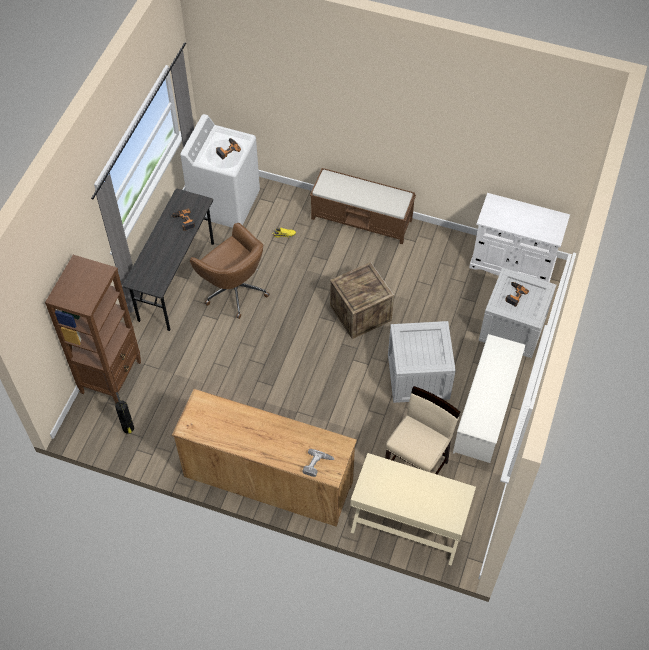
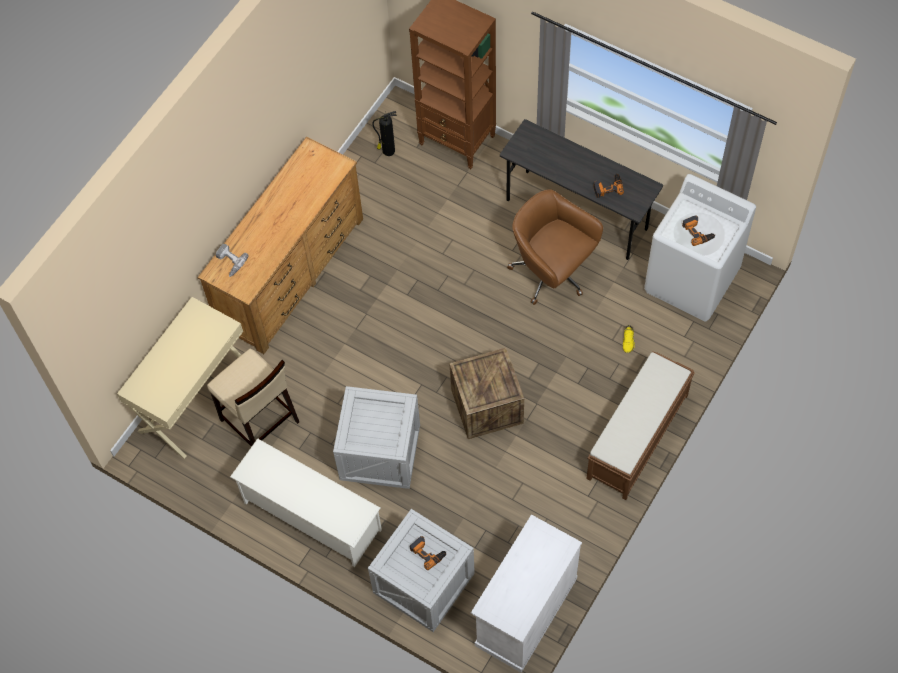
camera: 105 degrees right, 5 degrees up
brown office chair [190,223,270,319] -> brown office chair turned 75 degrees clockwise [507,189,603,305]

